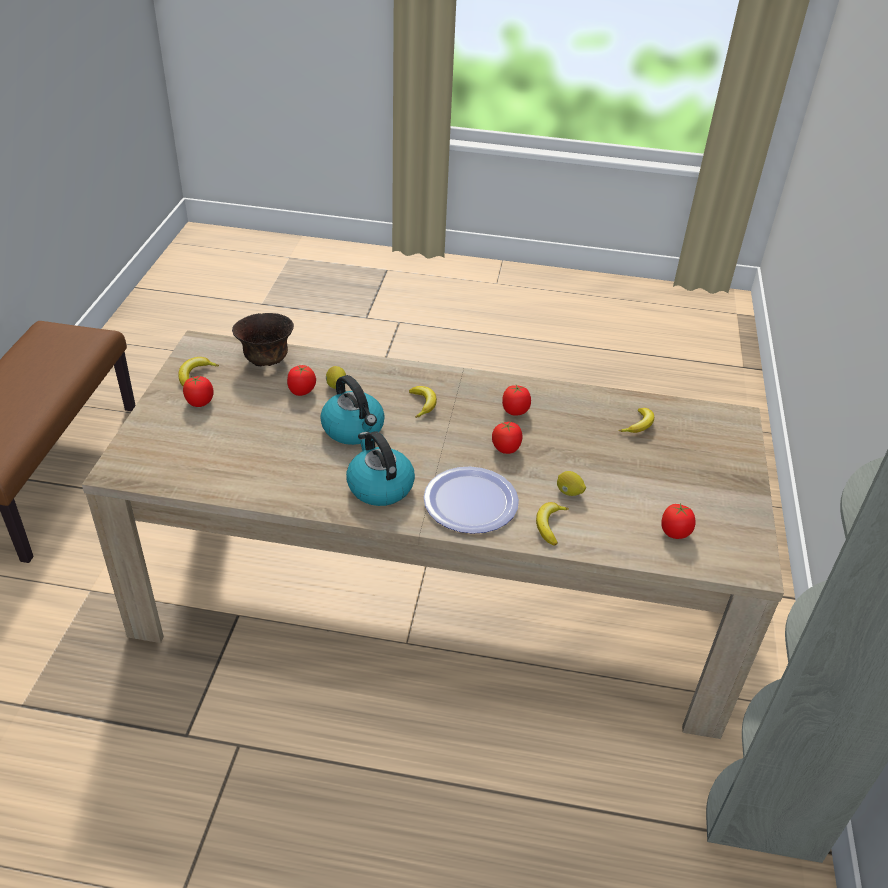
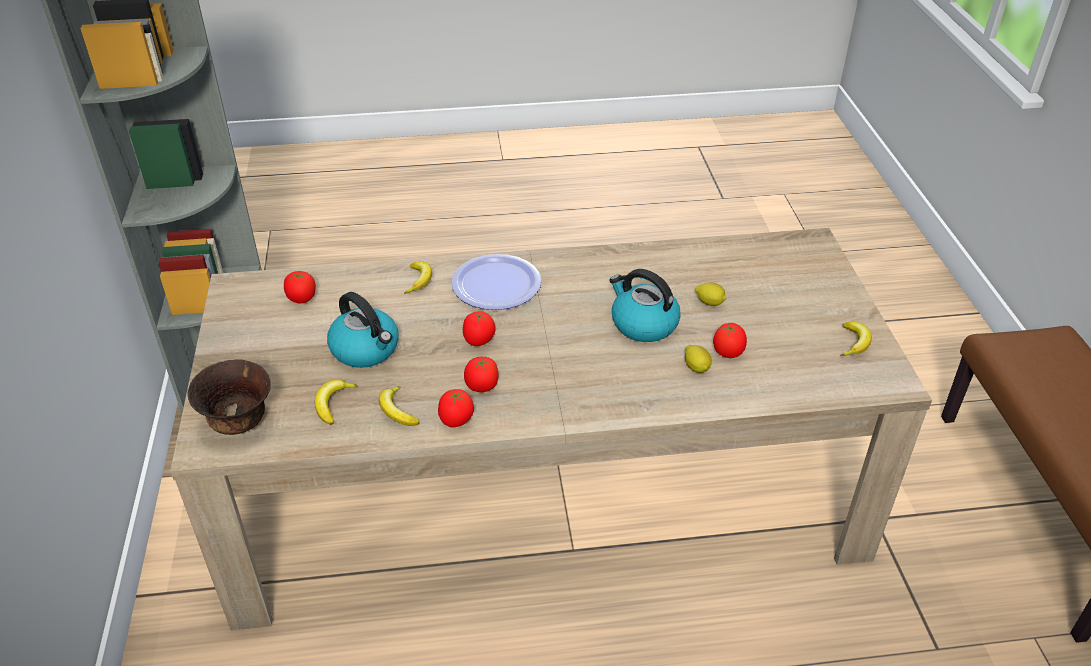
camera: 165 degrees right, 0 degrees up
tomato [183,376,214,407] -> tomato moved to [438,389,474,427]
brown bowl [232,313,294,366] -> brown bowl moved to [187,359,271,435]
kettle [346,431,415,506] -> kettle moved to [327,292,399,368]
banana [409,386,437,418] -> banana moved to [379,386,420,426]
lemon [557,471,586,496] -> lemon moved to [695,282,726,306]

